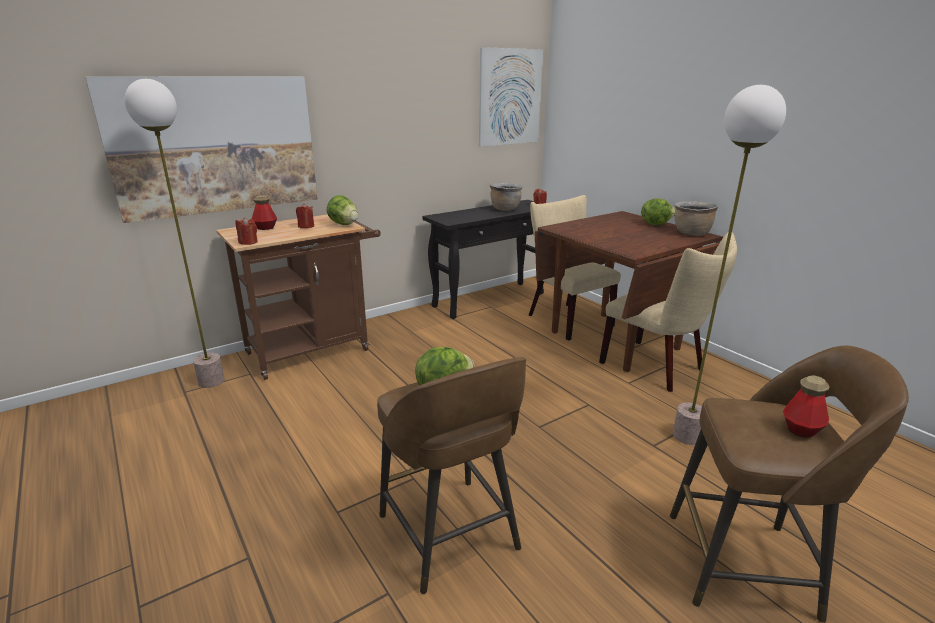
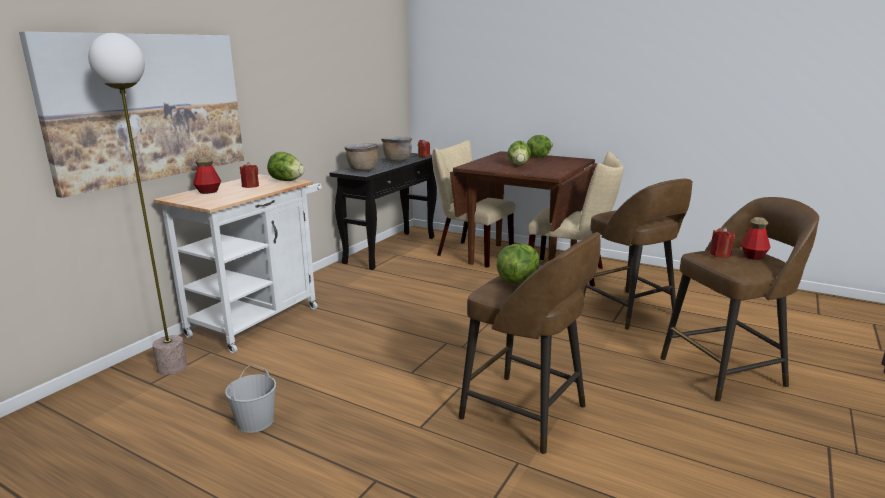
camera: 25 degrees left, 5 degrees down
brown cart [216,214,381,380] -> white cart [153,174,322,353]
red candle [236,217,258,245] -> red candle moved to [710,227,735,258]
picture [479,47,543,147] -> none
floor lamp [673,85,786,445] -> brown stool [584,179,693,330]
brown cooking pot [675,201,718,236] -> brown cooking pot moved to [345,143,378,171]
none -> white bucket [225,365,276,433]
none -> lettuce [508,141,531,166]

